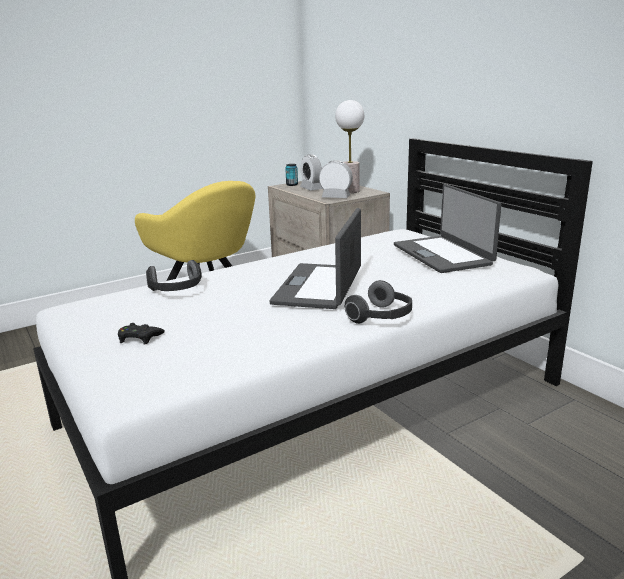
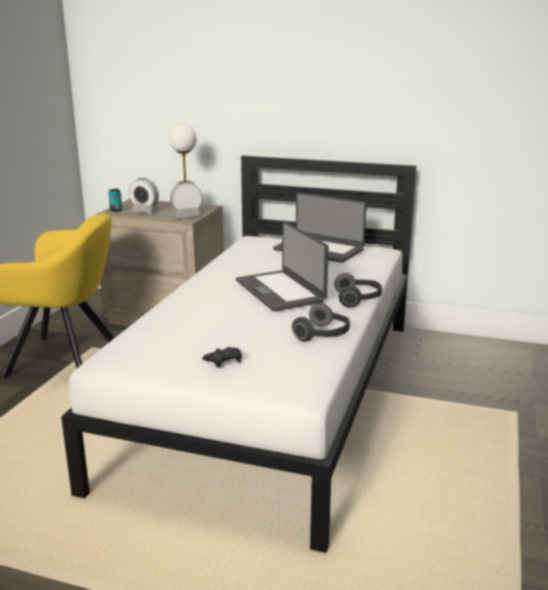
camera: 40 degrees left, 0 degrees up
headphones [146,260,202,291] -> headphones moved to [292,303,350,342]

